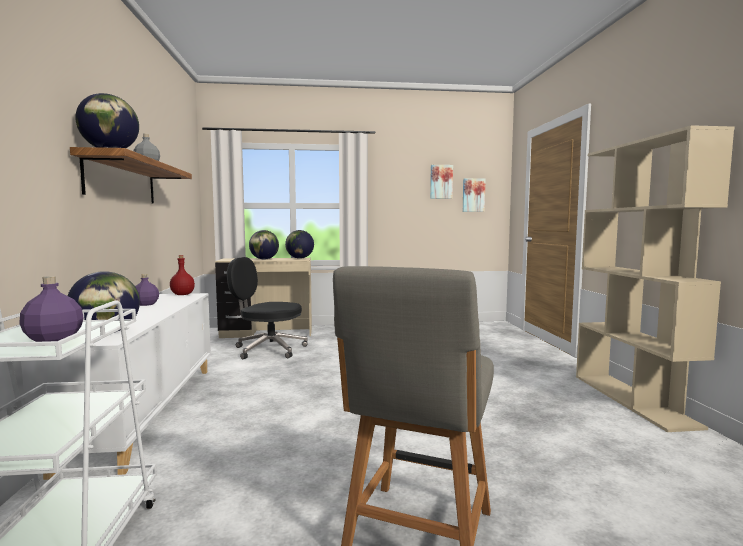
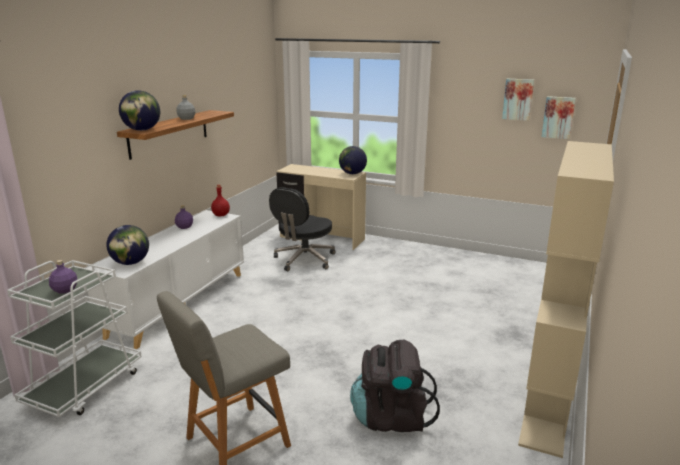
camera: 30 degrees right, 15 degrees up
black office chair [227,257,308,359] -> black office chair turned 105 degrees counterclockwise [269,187,335,271]
globe [249,230,279,259] -> none
none -> black backpack [350,340,440,432]

